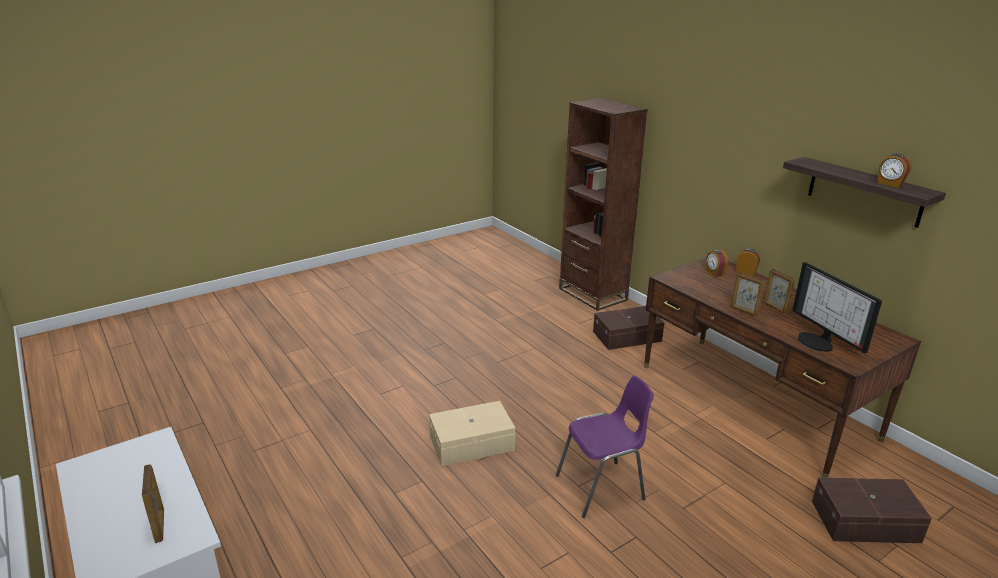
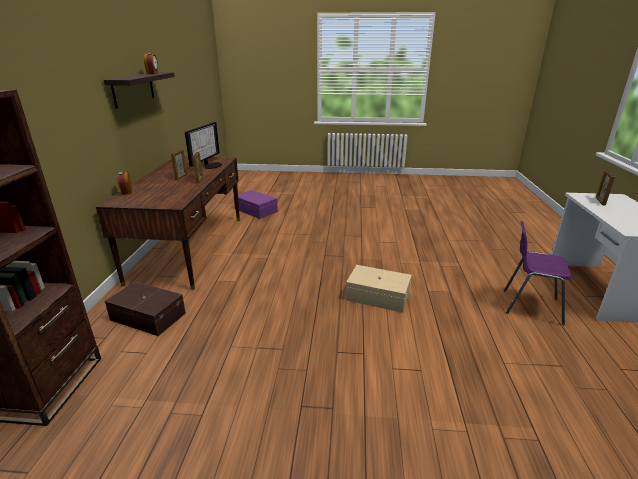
camera: 140 degrees left, 0 degrees up
purple chair [556,376,654,518] -> purple chair moved to [504,221,572,325]
alarm clock [706,249,728,277] -> none
brown storage box [812,477,932,543] -> purple storage box [234,190,278,219]

